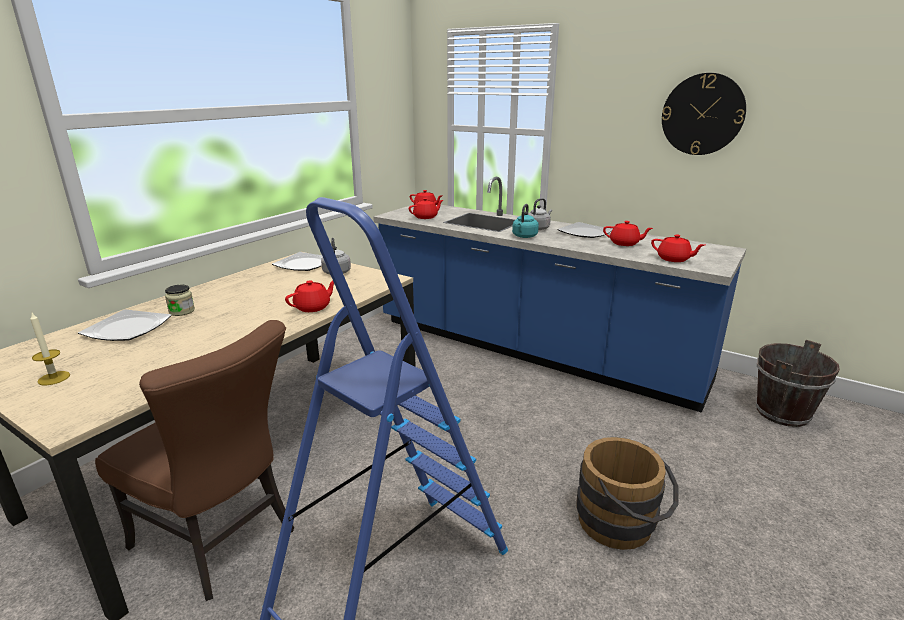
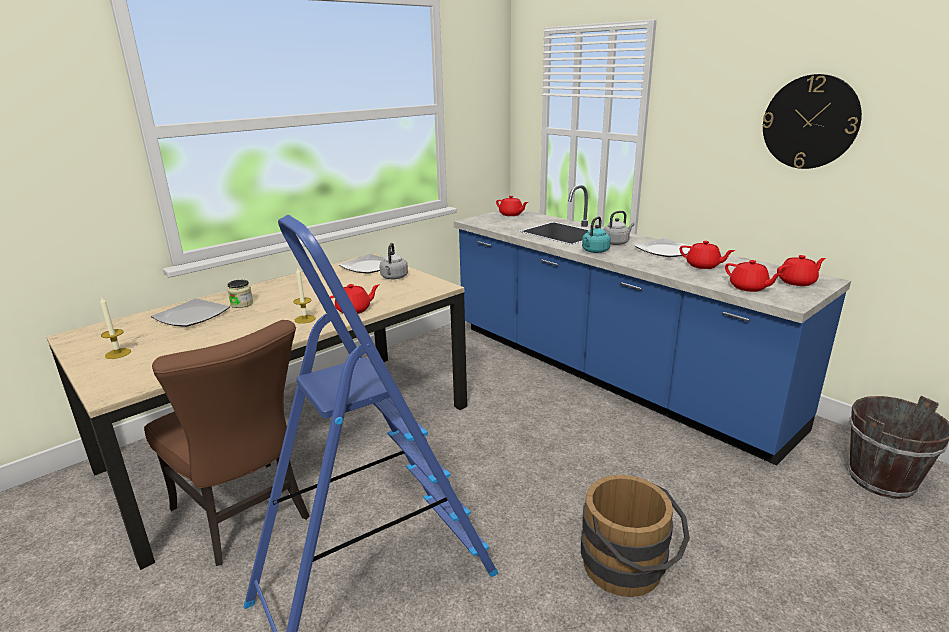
camera: 15 degrees right, 0 degrees up
red teapot [409,198,443,219] -> red teapot moved to [777,255,826,286]
none -> candle [293,267,316,324]

